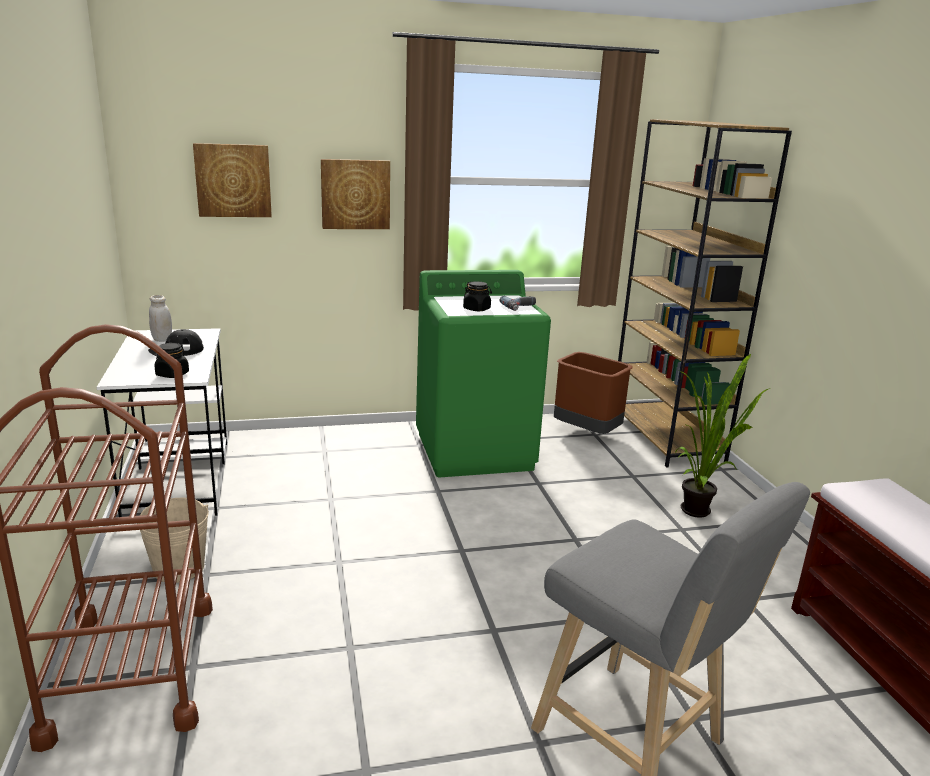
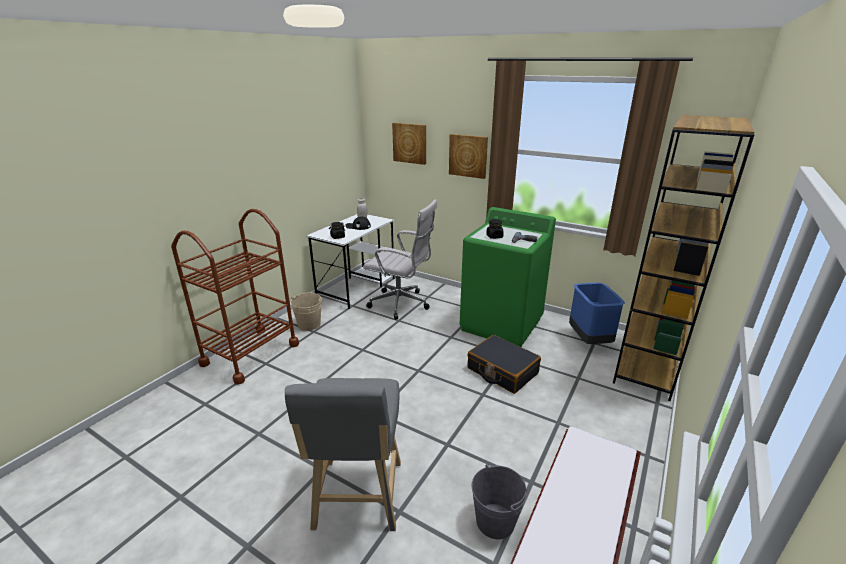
camera: 45 degrees right, 5 degrees up
brown trash can [554,352,633,434] -> blue trash can [569,282,625,344]
potted plant [675,354,768,518] -> none
none -> white office chair [363,199,437,320]
none -> black suitcase [467,335,541,394]
none -> grey bucket [471,464,527,539]

